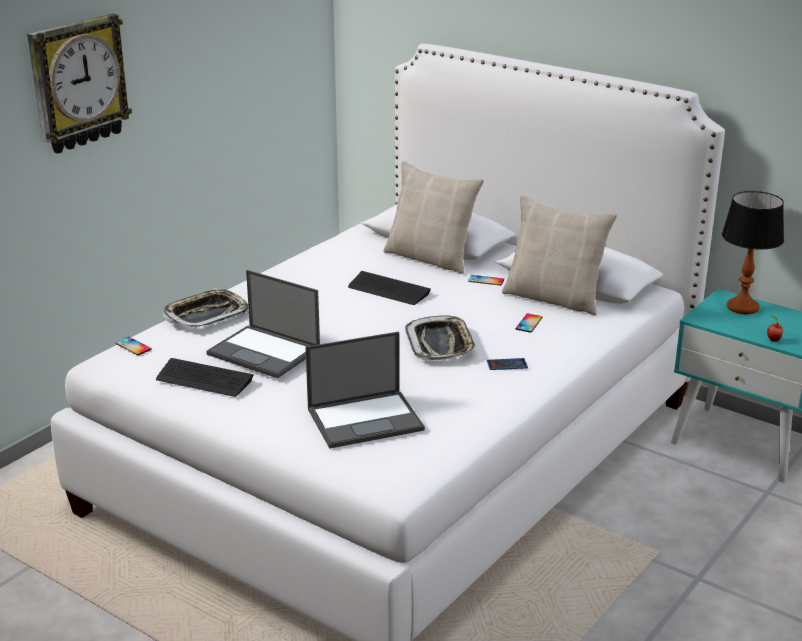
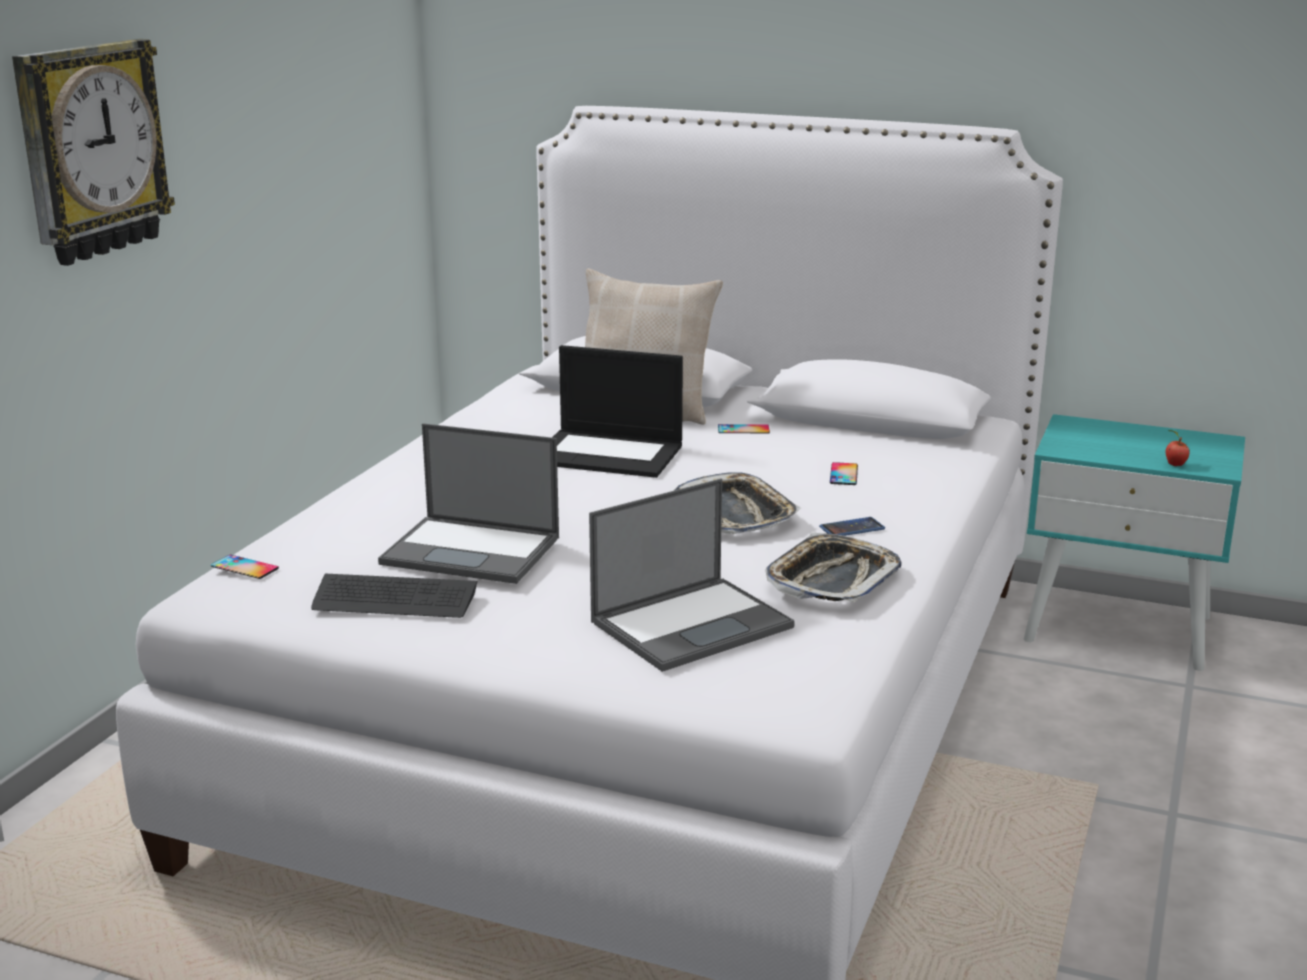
camera: 15 degrees left, 5 degrees down
tray [163,288,249,329] -> tray moved to [766,533,902,603]
keyboard [348,271,431,305] -> laptop [552,345,683,478]
beige pillow [502,195,617,315] -> none
table lamp [722,191,784,314] -> none

